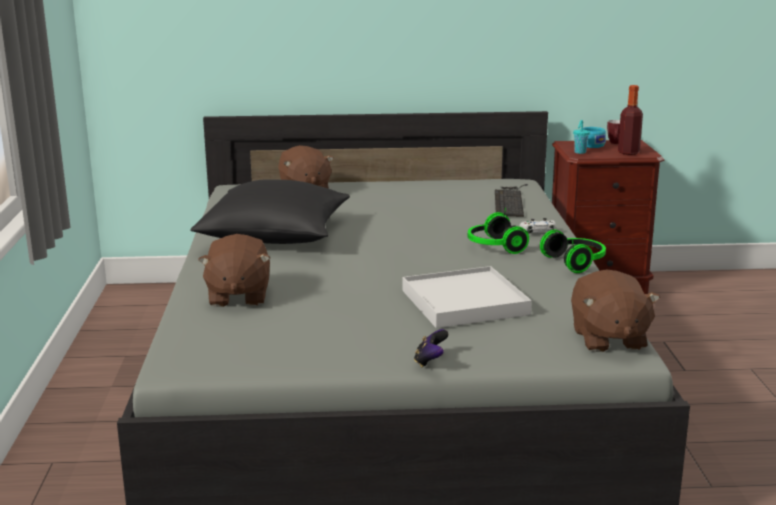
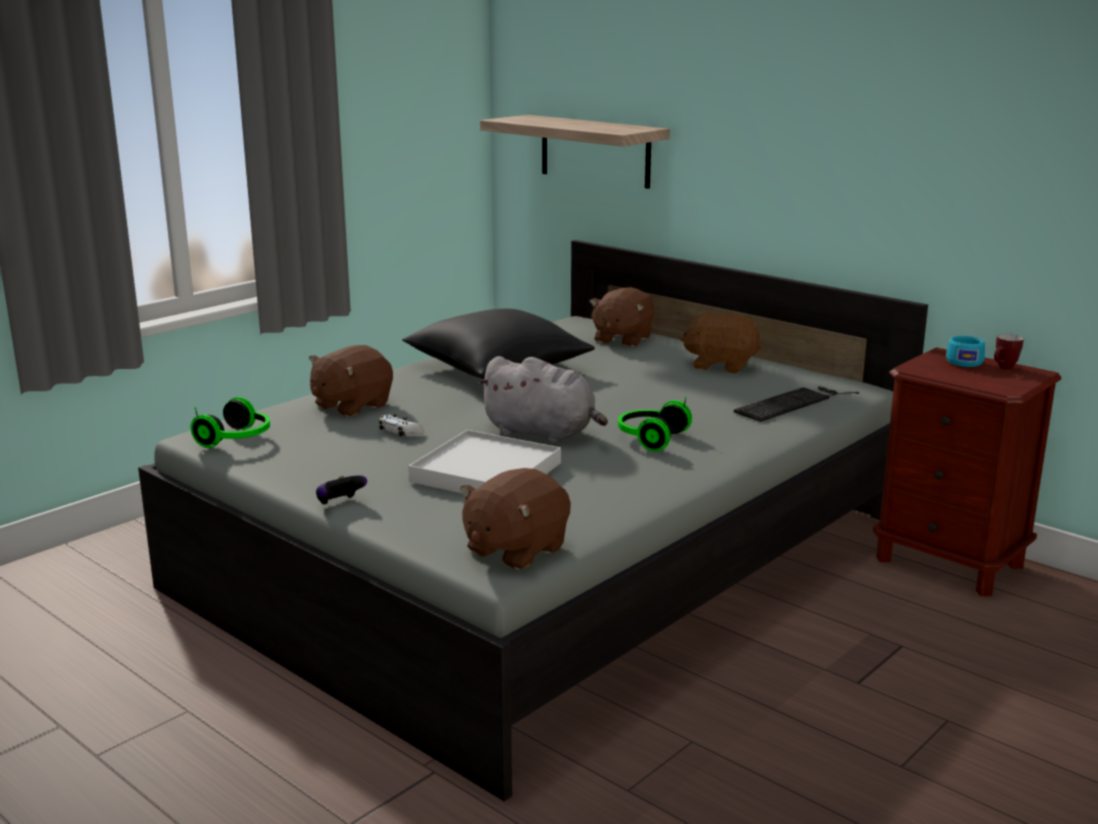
camera: 45 degrees right, 0 degrees up
white game controller [519,218,556,233] -> white game controller moved to [379,414,424,436]
headphones [540,230,606,273] -> headphones moved to [191,397,270,448]
turquoise cup [573,120,590,154] -> none
bottle [618,85,643,155] -> none
none -> grey plush toy [477,356,608,443]
none -> shelf [480,115,670,189]
none -> brown plush toy [680,312,761,374]

